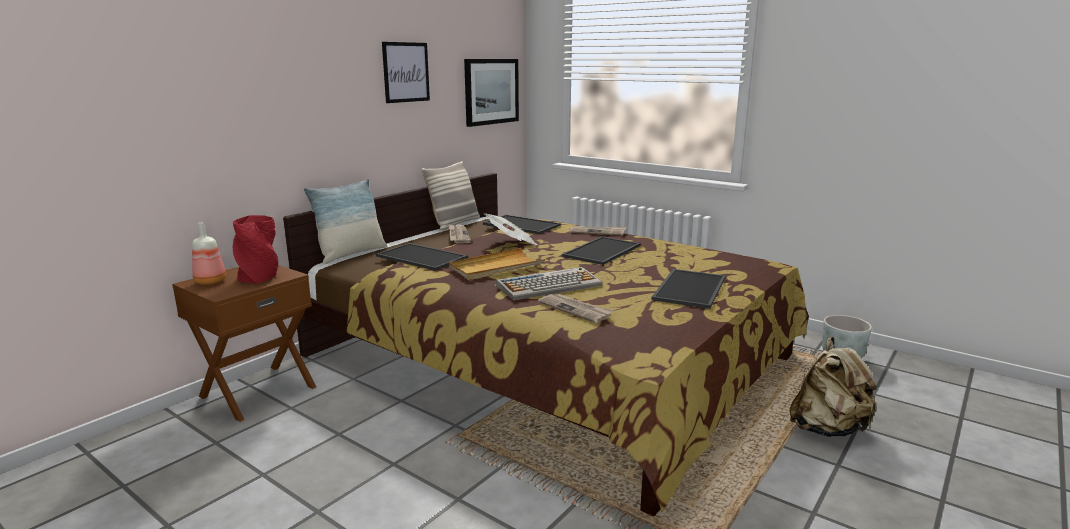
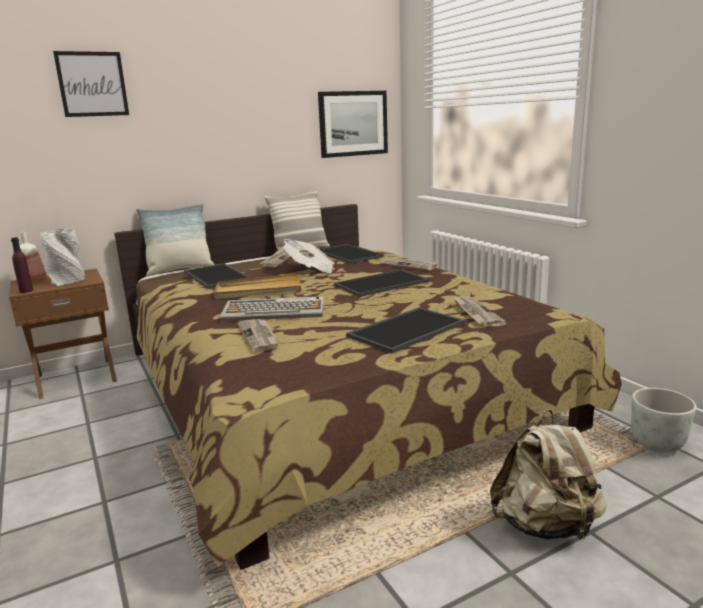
camera: 25 degrees right, 0 degrees up
red vase [233,215,278,284] -> grey vase [39,228,85,286]
picture [382,42,430,103] -> picture moved to [53,51,129,117]
none -> purple bottle [11,237,33,293]
none -> newspaper [452,296,507,327]

